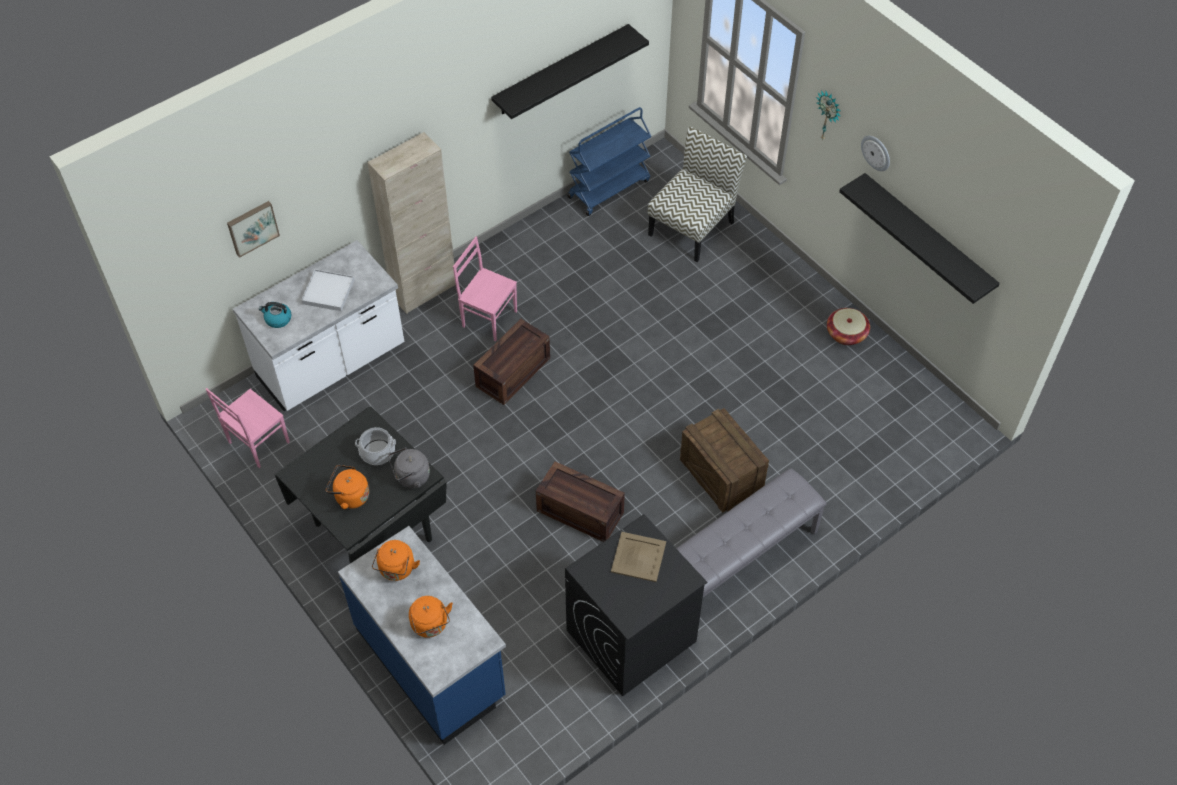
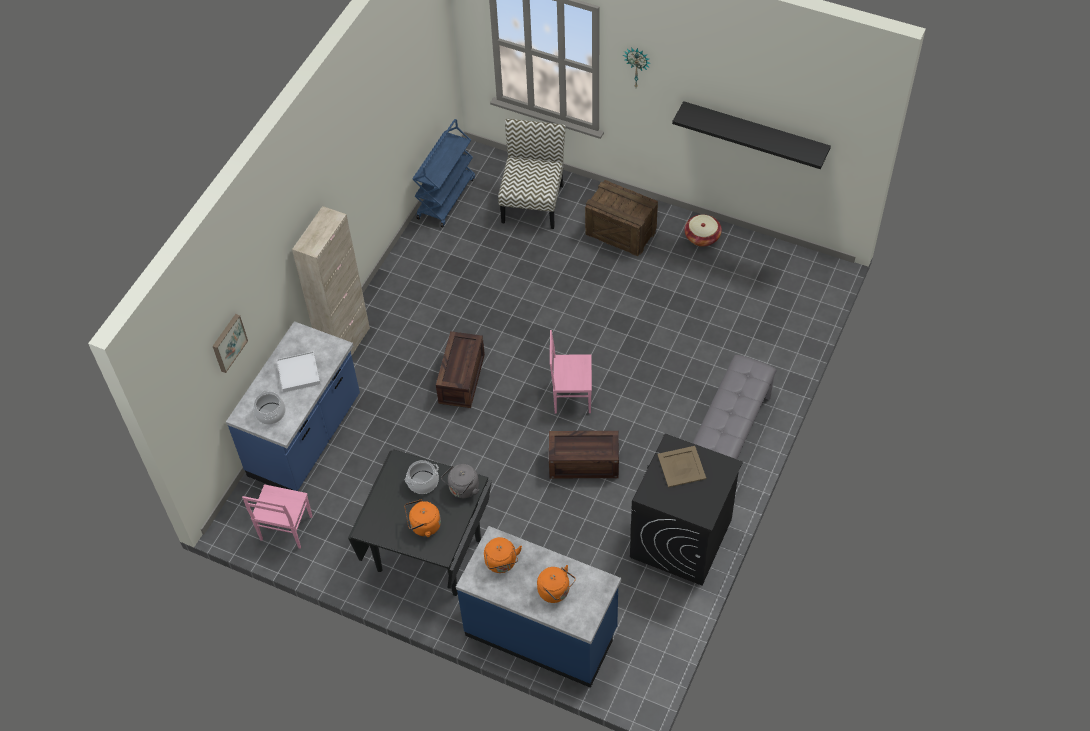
camera: 25 degrees left, 0 degrees up
white counter [233,240,404,411] -> blue counter [226,321,360,491]
kettle [258,302,292,328] -> cooking pot [253,391,286,425]
pink chair [453,237,517,341] -> pink chair moved to [550,330,592,413]
black shelf [491,24,649,119] -> none
crate [680,408,769,513] -> crate moved to [585,180,658,256]
wall clock [861,136,890,171] -> none

